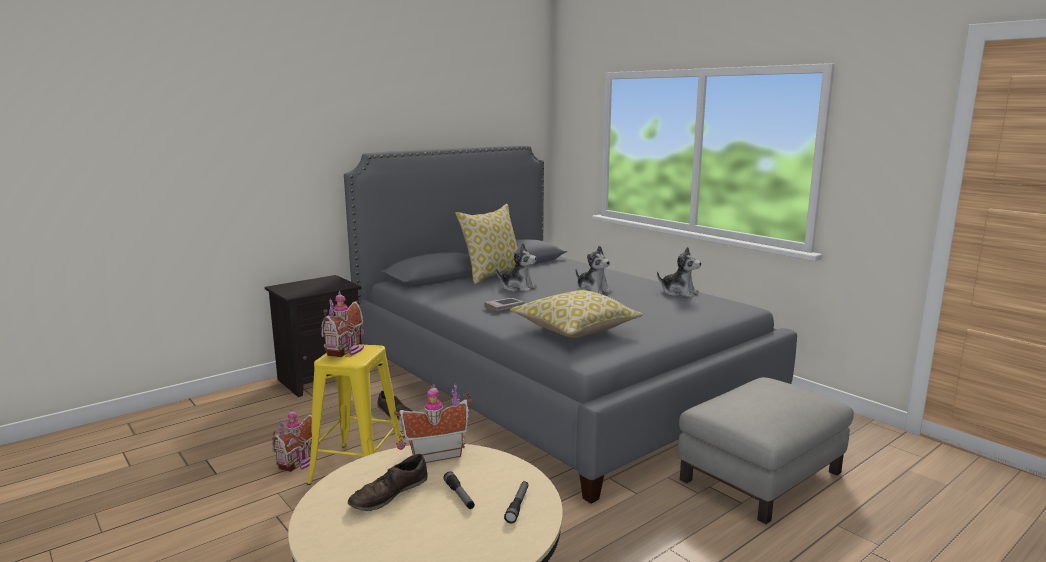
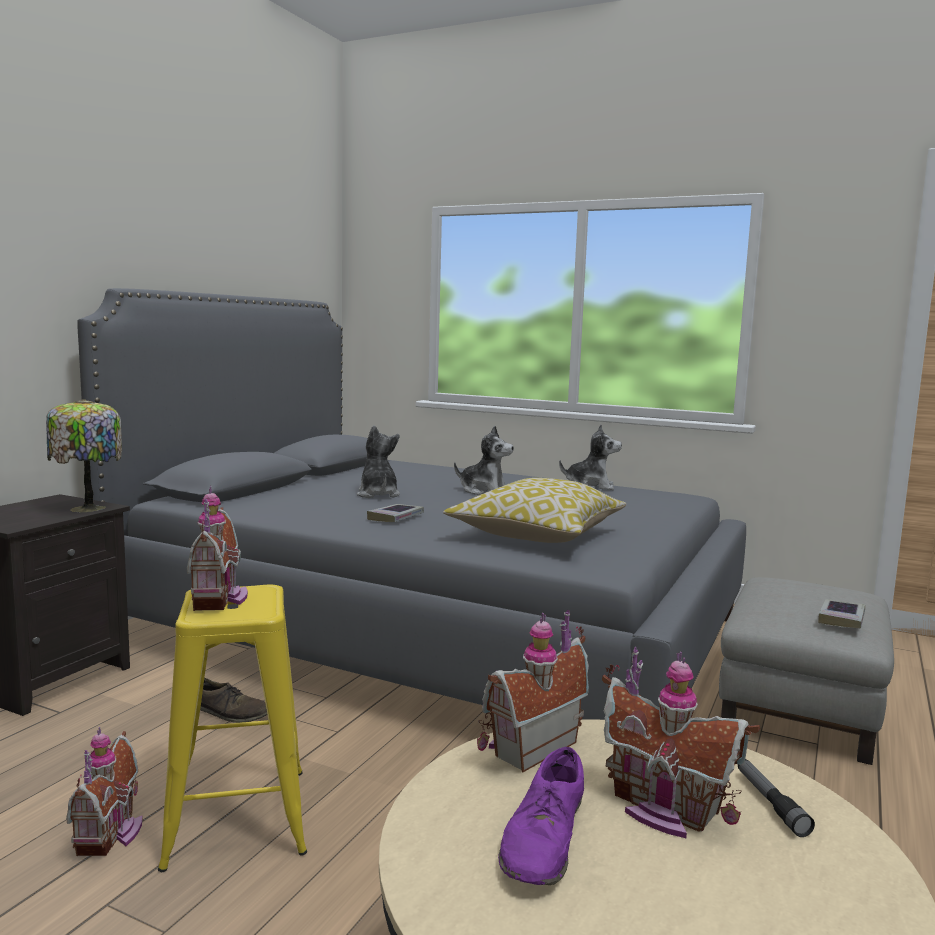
camera: 25 degrees left, 5 degrees down
brown shoe [348,454,428,511] -> purple shoe [498,747,584,885]
flashlight [444,471,475,509] -> toy house [602,647,760,838]
pillow [456,204,518,284] -> none
plush toy [496,243,537,292] -> plush toy turned 105 degrees counterclockwise [357,425,400,498]
none -> table lamp [46,399,122,512]
none -> book [818,599,865,628]

